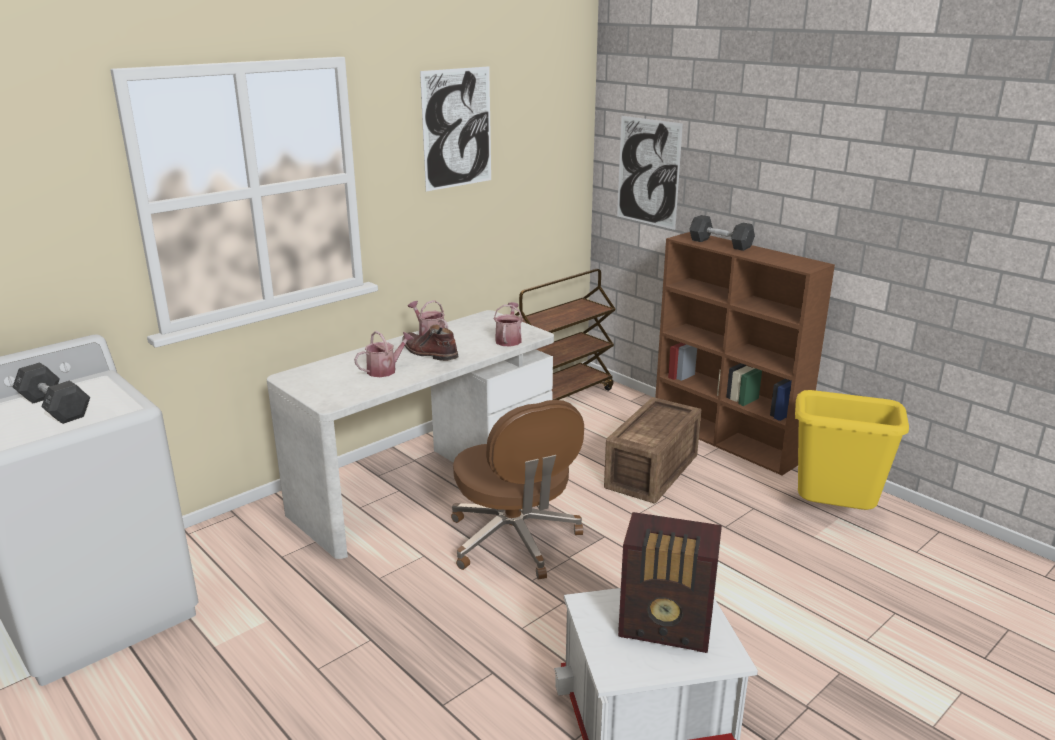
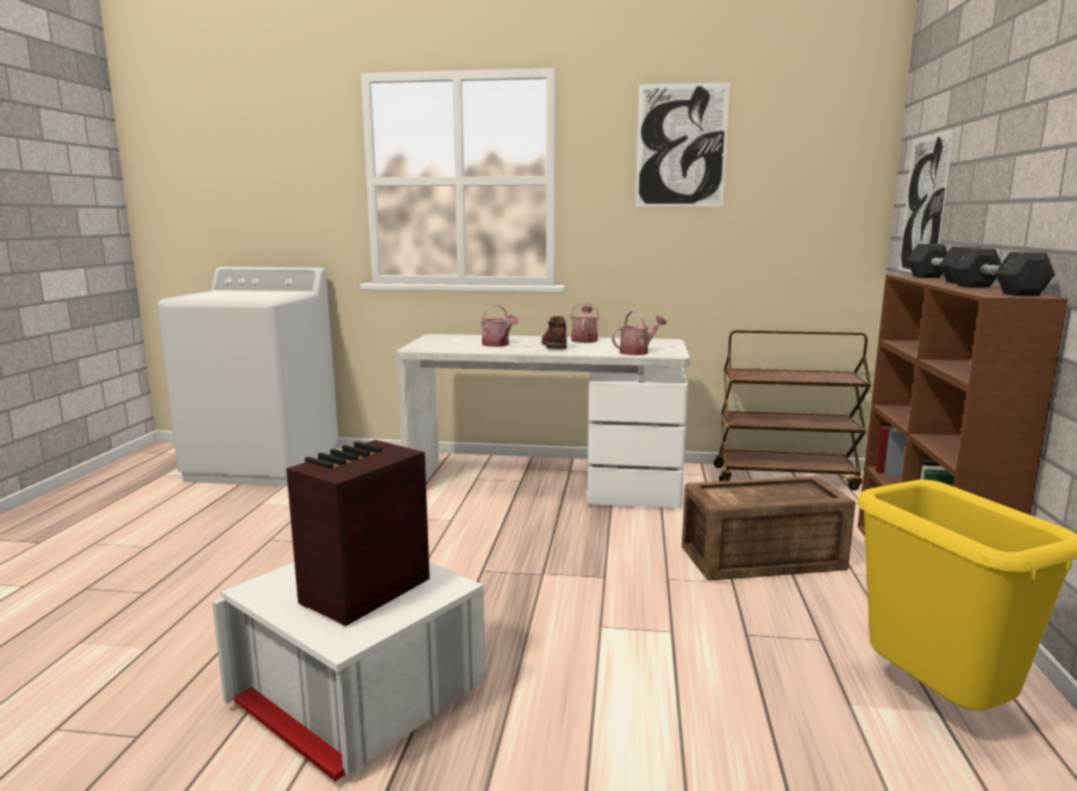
camera: 50 degrees right, 10 degrees down
grey dumbbell [13,363,90,424] -> grey dumbbell moved to [950,248,1055,296]
watering can [354,331,414,377] -> watering can turned 45 degrees clockwise [481,304,518,347]
brown office chair [451,400,584,579] -> none
radio [618,512,722,653] -> radio turned 60 degrees clockwise [286,440,430,626]

